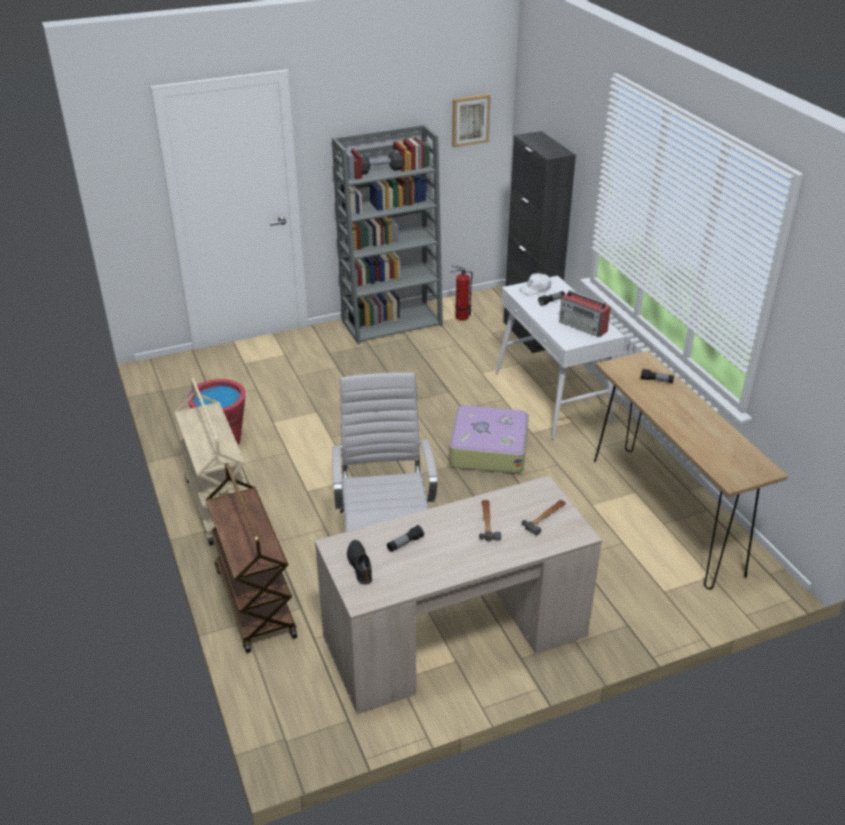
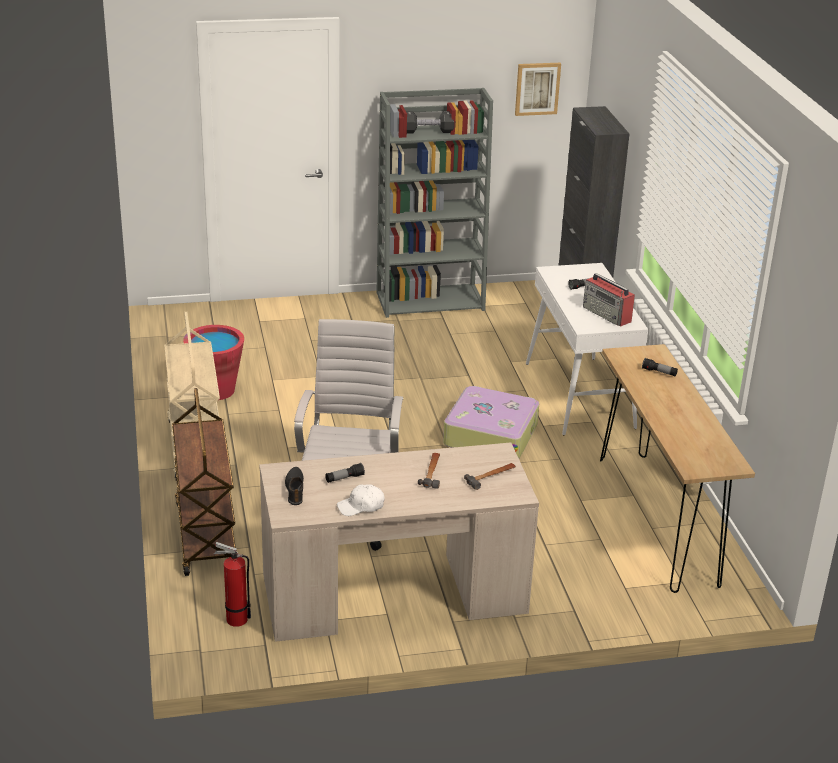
camera: 10 degrees right, 5 degrees down
fire extinguisher [450,265,473,321] -> fire extinguisher moved to [214,542,251,627]
white cap [519,273,551,296] -> white cap moved to [337,484,384,516]

